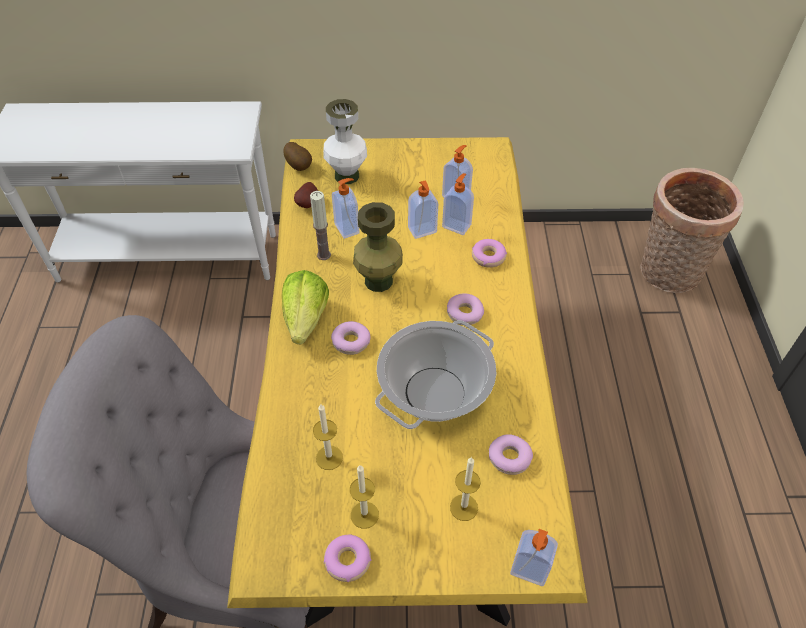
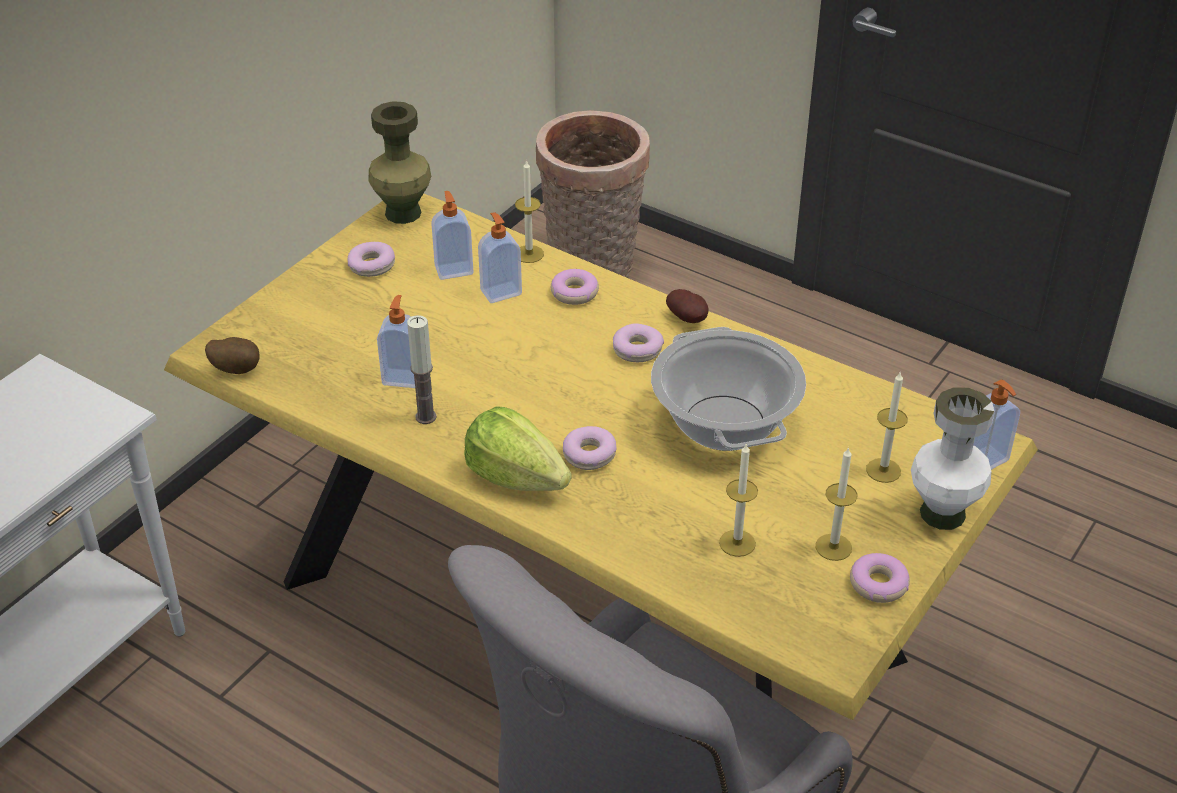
camera: 55 degrees left, 10 degrees down
potato [294,182,318,208] -> potato moved to [666,289,708,323]
white vase [323,99,367,184] -> white vase moved to [911,387,994,530]
green vase [353,202,403,292] -> green vase moved to [369,101,431,224]
soap dispenser [408,181,438,239] -> none
donut [489,434,533,475] -> donut moved to [347,242,395,277]
none -> candle [515,160,544,263]

